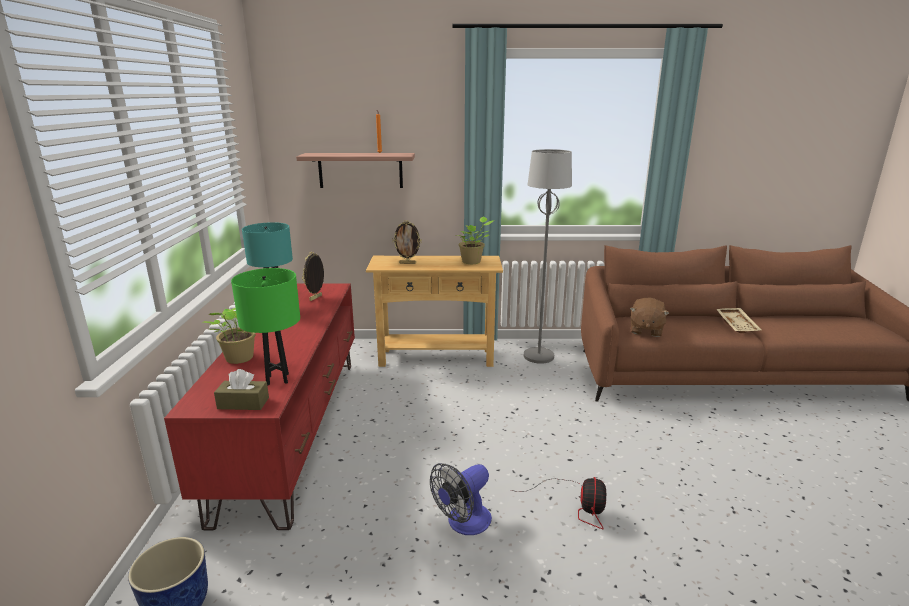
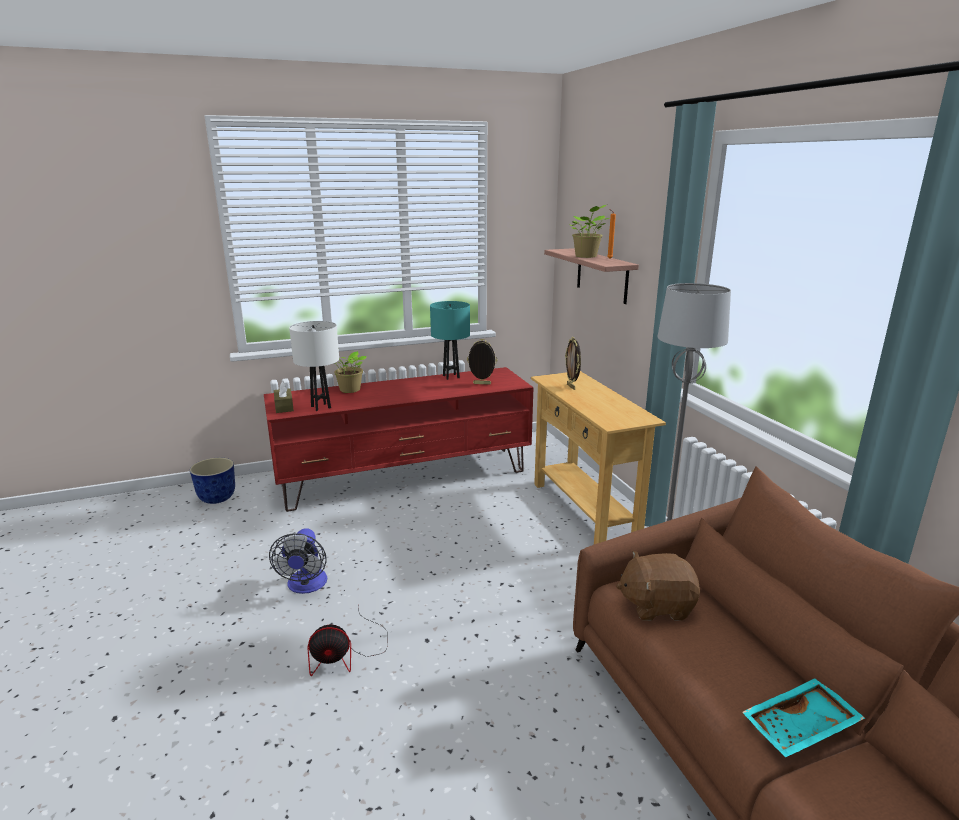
camera: 70 degrees right, 0 degrees up
green table lamp [231,268,300,386] -> white table lamp [289,321,339,411]
fan [430,463,492,535] -> fan turned 120 degrees counterclockwise [269,528,327,594]
potted plant [457,216,494,264] -> potted plant moved to [568,205,609,258]
beige tray [716,308,762,333] -> turquoise tray [742,678,865,758]

